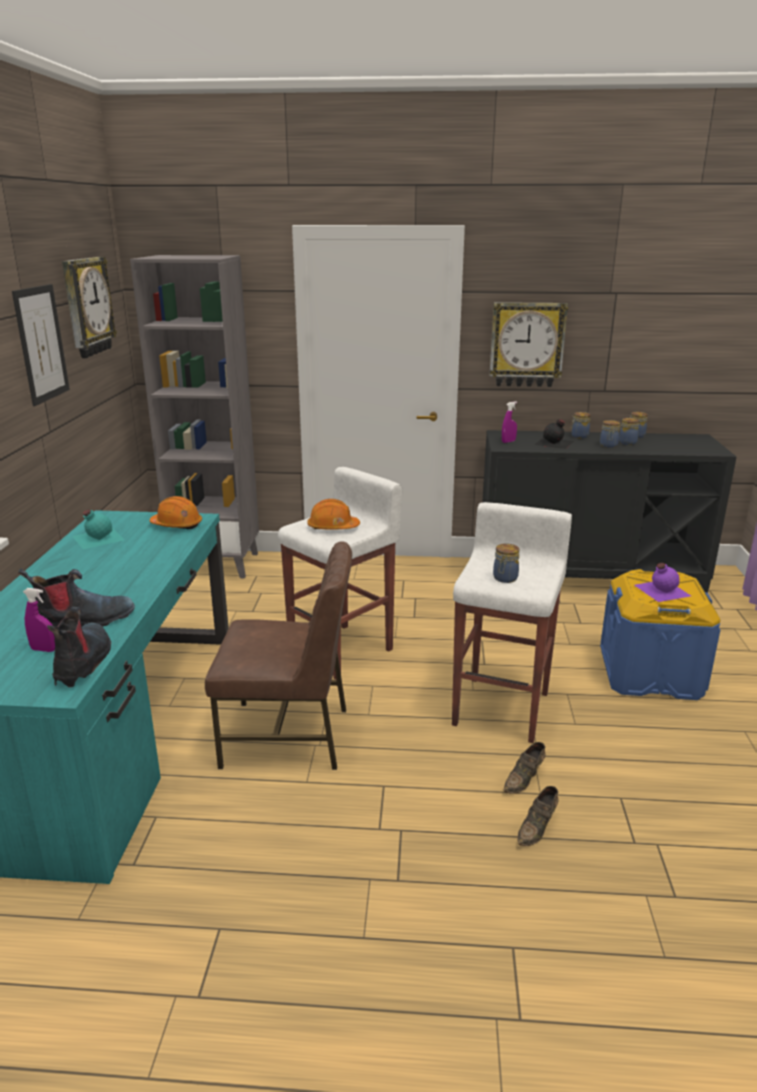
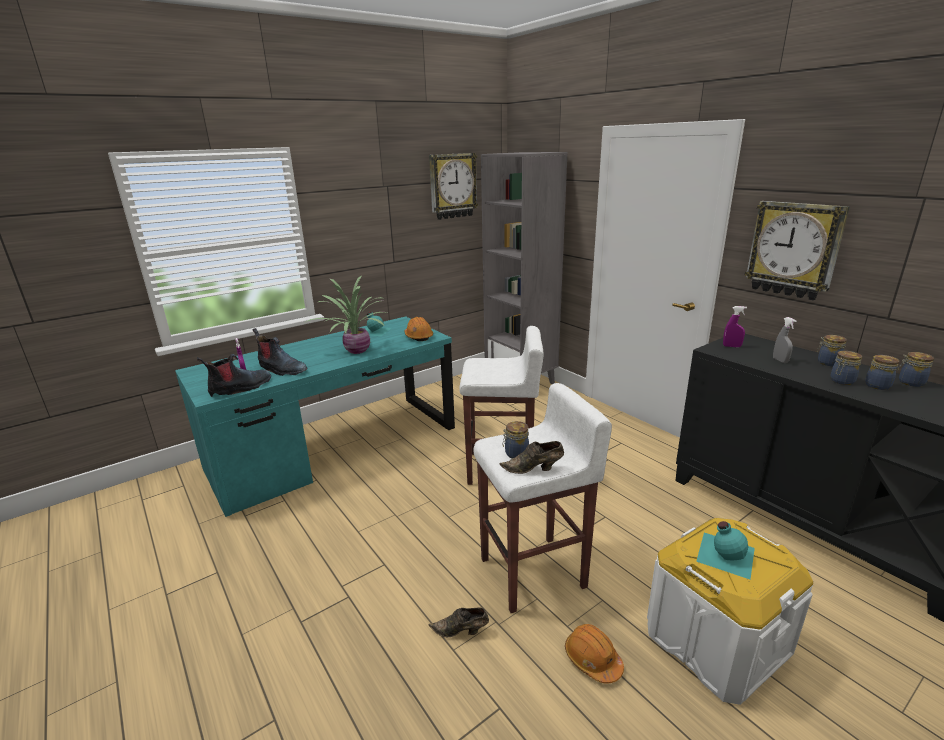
camera: 50 degrees right, 0 degrees up
picture [12,284,70,406] -> none
brown chair [205,541,352,770] -> none
orange hard hat [307,499,360,530] -> orange hard hat moved to [565,624,624,684]
brown shoe [518,786,558,846] -> brown shoe moved to [500,441,564,474]
black bottle [534,419,574,449] -> grey spray bottle [773,317,797,363]
blue storage box [600,569,720,700] -> white storage box [647,518,813,705]
purple bottle [634,563,691,602] -> turquoise bottle [696,521,755,579]
none -> potted plant [303,276,387,354]

